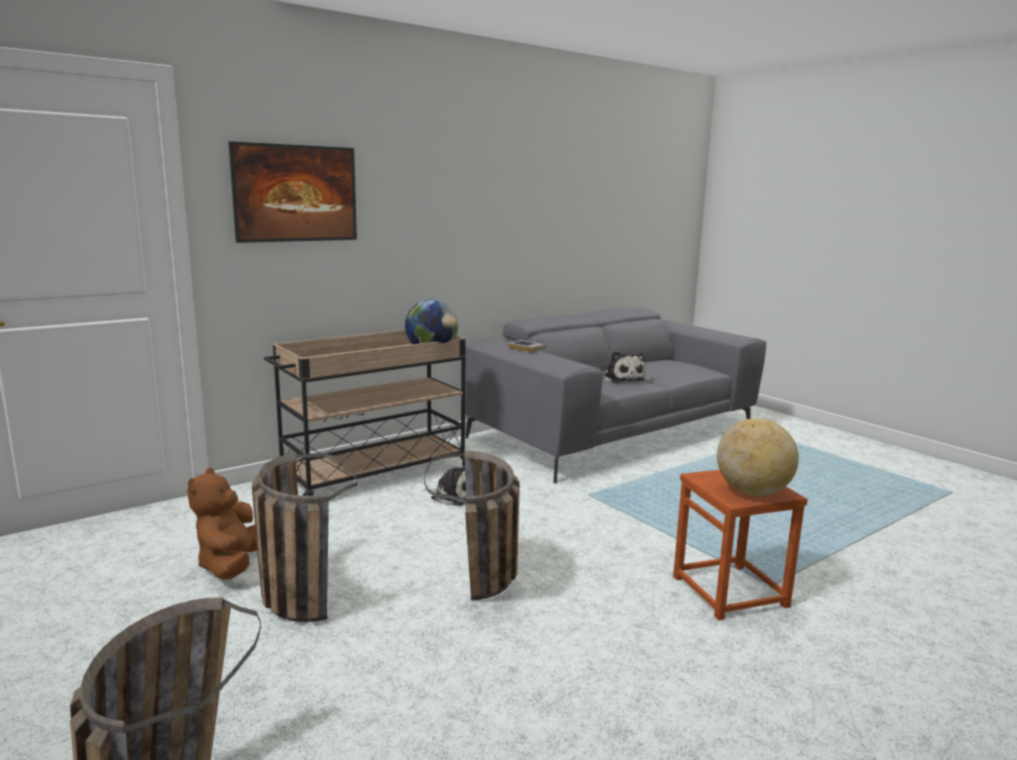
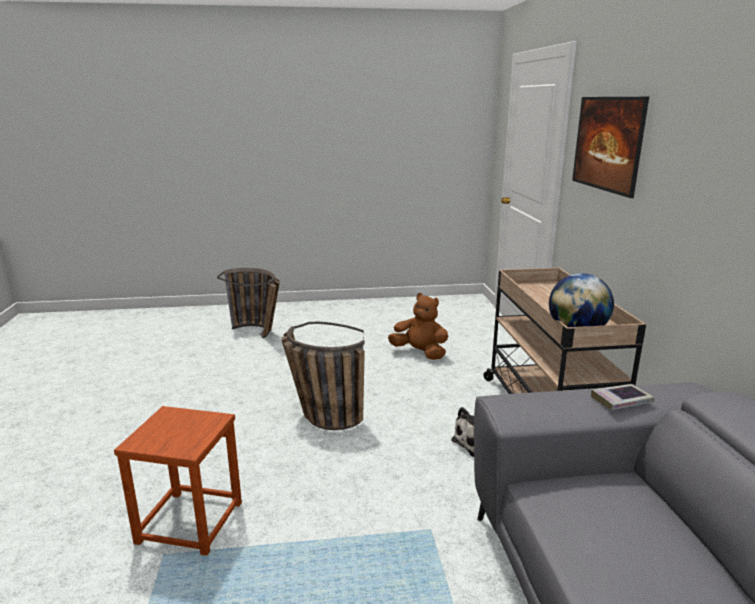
camera: 120 degrees right, 5 degrees up
basket [252,453,357,622] -> none
plush toy [603,351,645,384] -> none
globe [717,418,799,496] -> none

